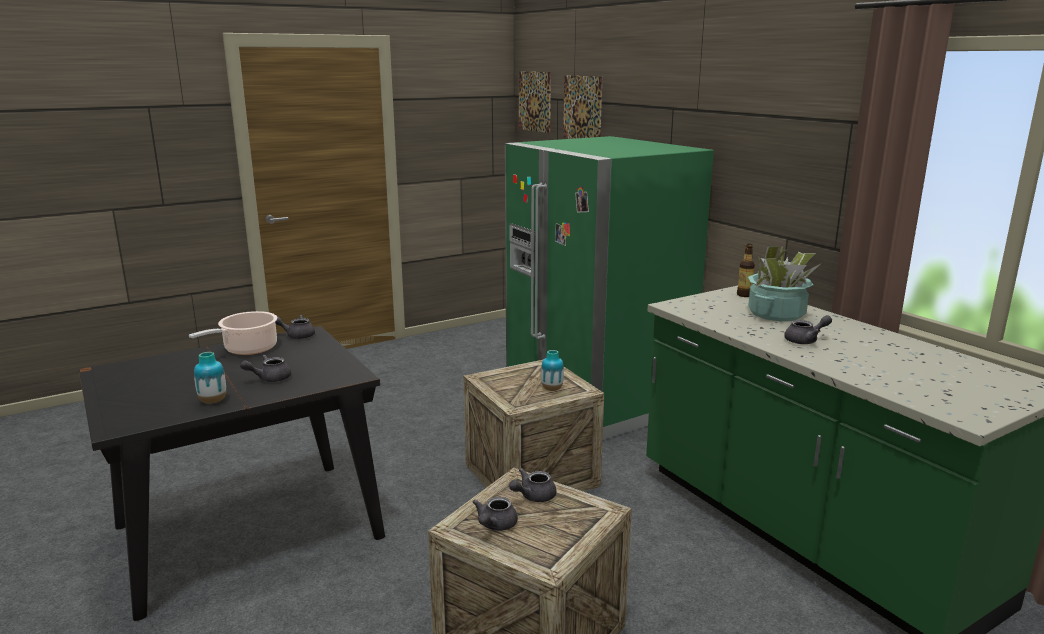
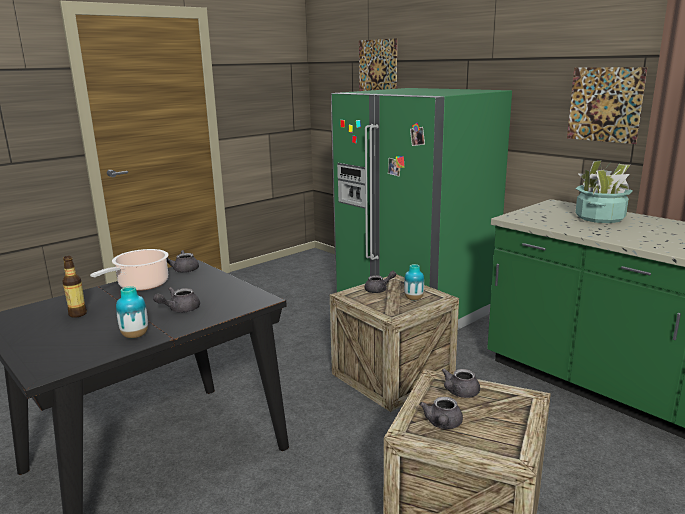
camera: 10 degrees left, 0 degrees up
picture [519,71,551,133] -> picture moved to [567,67,647,144]
bottle [737,244,755,297] -> bottle moved to [62,256,87,318]
grey teapot [784,315,832,344] -> grey teapot moved to [365,271,396,293]

